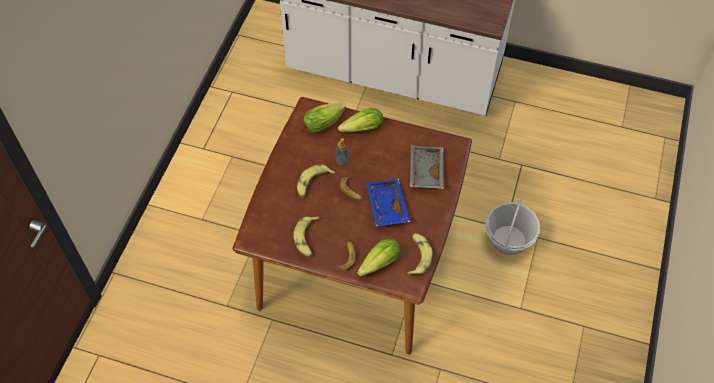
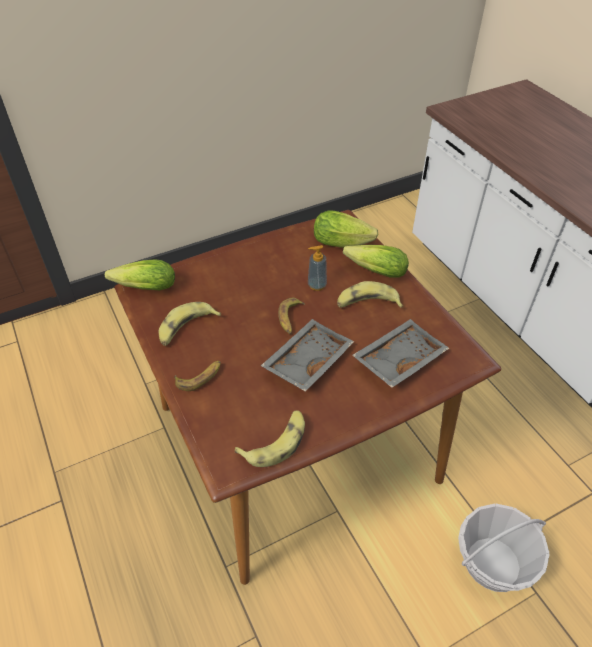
camera: 45 degrees right, 10 degrees down
banana [297,165,335,198] -> banana moved to [337,281,403,308]
lettuce [357,238,400,277] -> lettuce moved to [105,259,175,290]
blue tray [366,179,410,227] -> grey tray [261,319,354,392]

